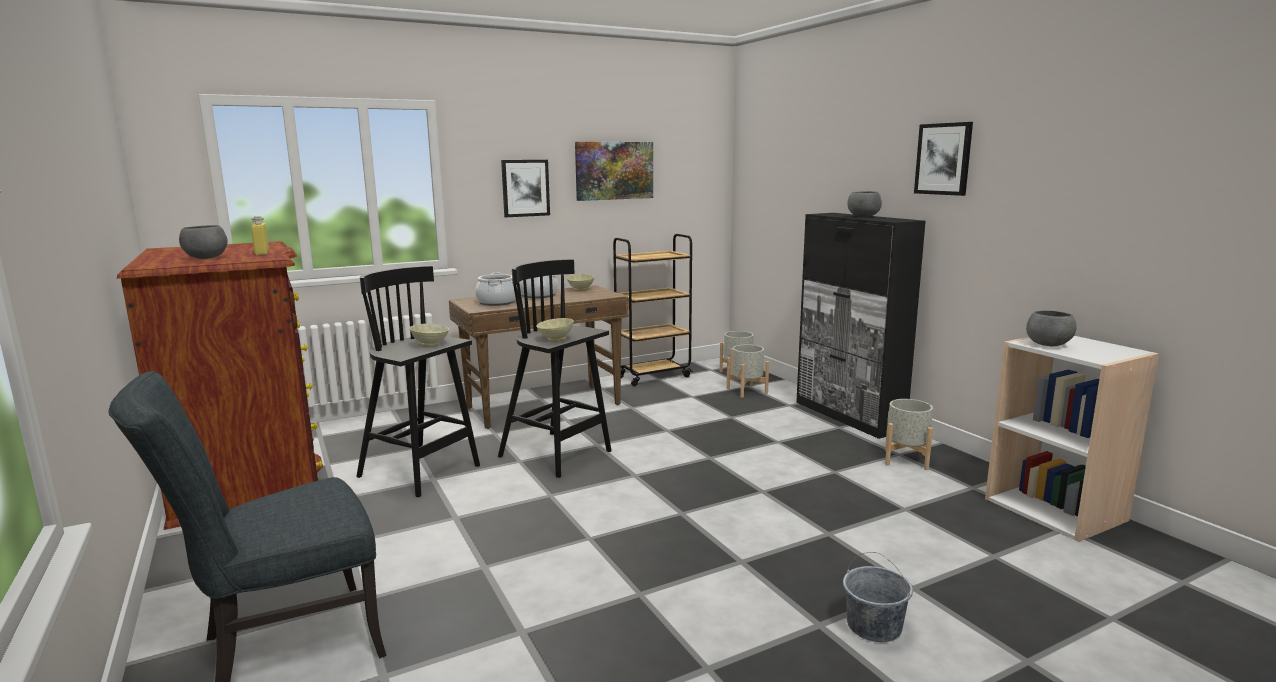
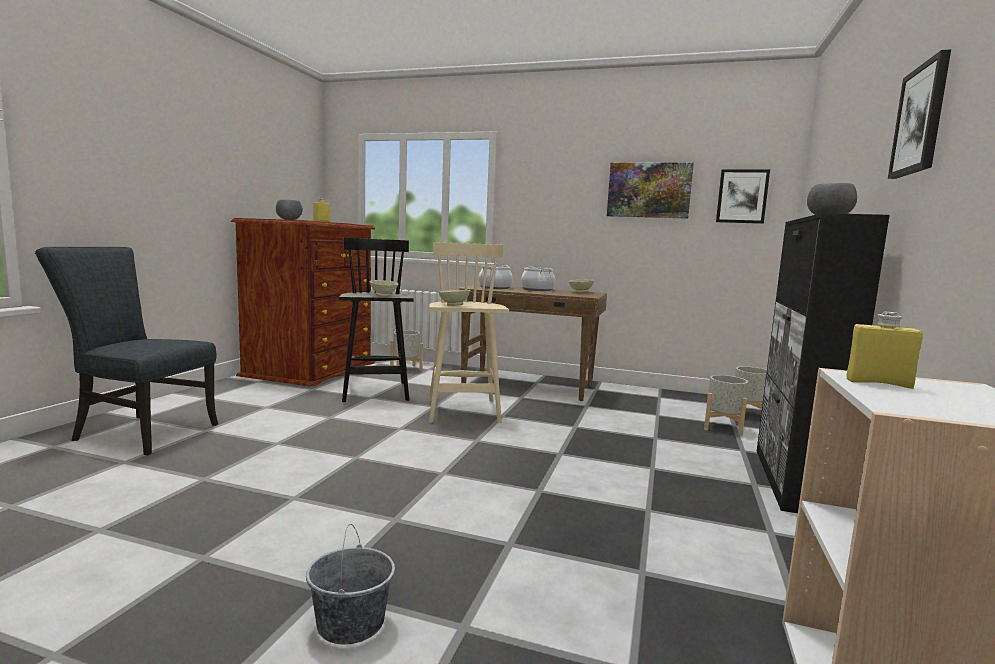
camera: 45 degrees right, 5 degrees down
black stool [498,259,611,478] -> beige stool [429,242,509,423]
picture [501,160,550,217] -> picture moved to [716,169,770,224]
brown cart [613,234,693,386] -> none
grey planter [885,399,933,470] -> grey planter moved to [390,330,423,372]
grey bowl [1026,310,1077,346] -> yellow bottle [846,312,923,389]

